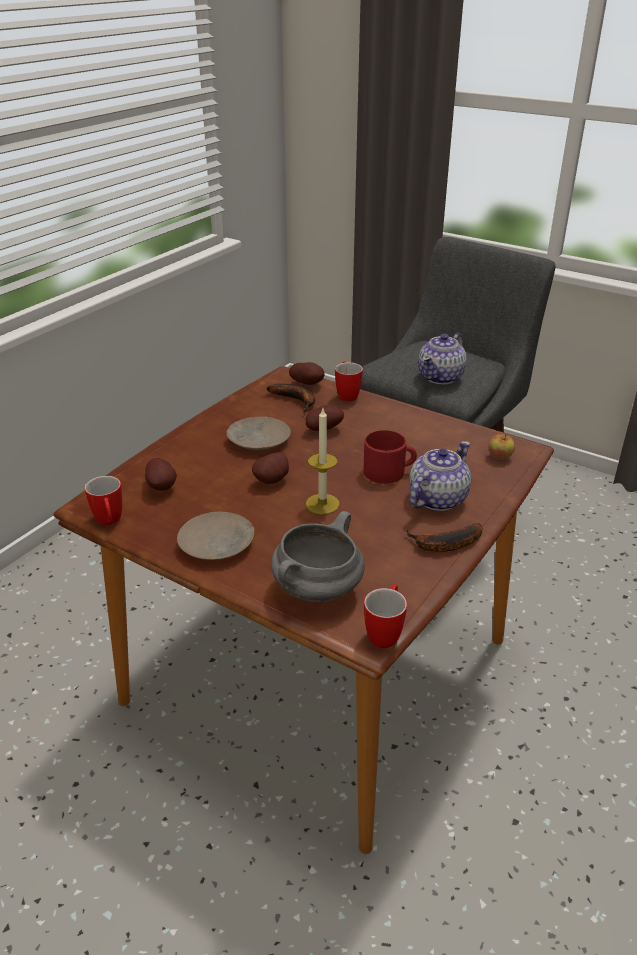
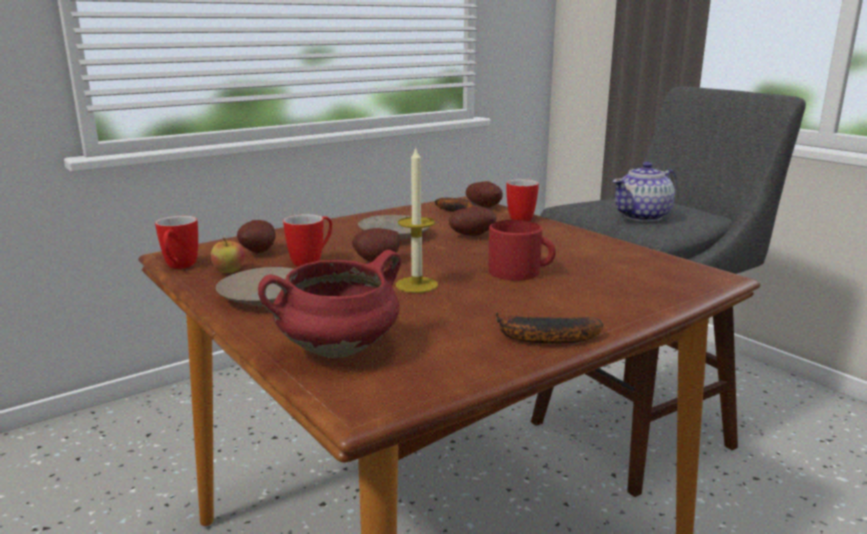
camera: 20 degrees right, 15 degrees down
grey cooking pot [271,511,365,602] -> red cooking pot [258,250,401,358]
mug [364,584,407,648] -> mug moved to [283,214,332,267]
teapot [409,441,471,511] -> none
apple [488,434,515,460] -> apple moved to [211,237,245,273]

